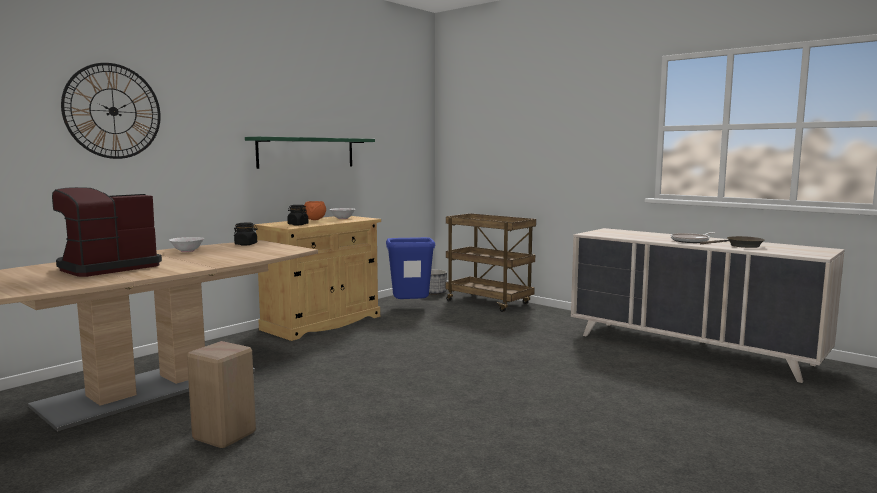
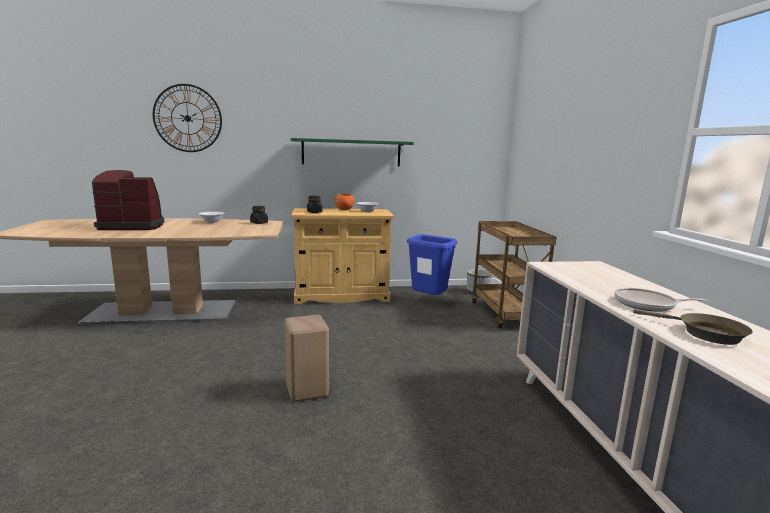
camera: 40 degrees right, 5 degrees up
beige stool [187,341,256,448] -> beige stool moved to [284,315,329,402]

